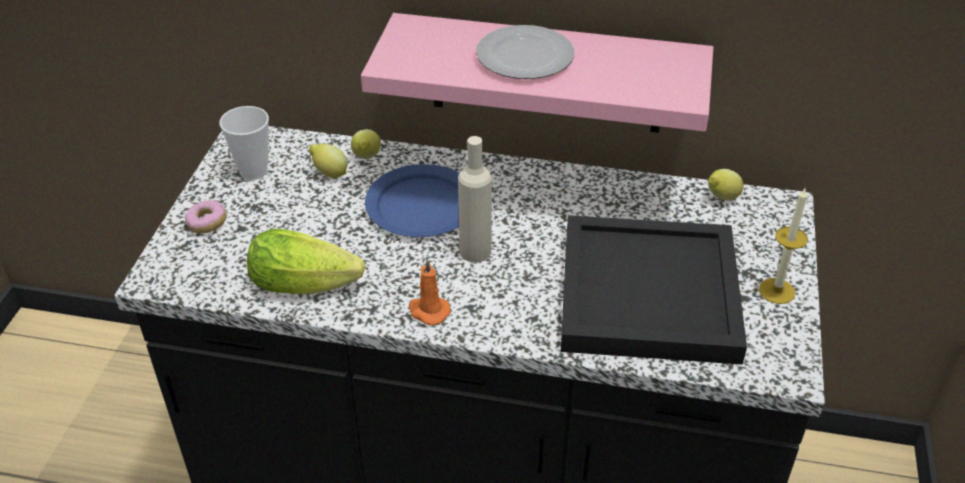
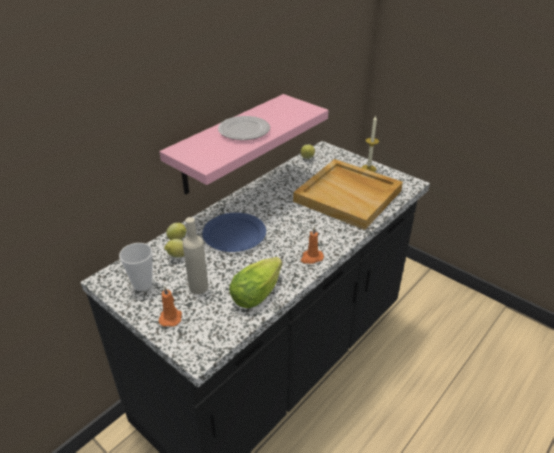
camera: 60 degrees left, 5 degrees down
donut [185,200,227,234] -> orange candle [158,286,182,327]
beige bottle [458,136,492,263] -> beige bottle moved to [182,217,208,294]
black tray [561,215,747,365] -> beige tray [293,159,403,230]

